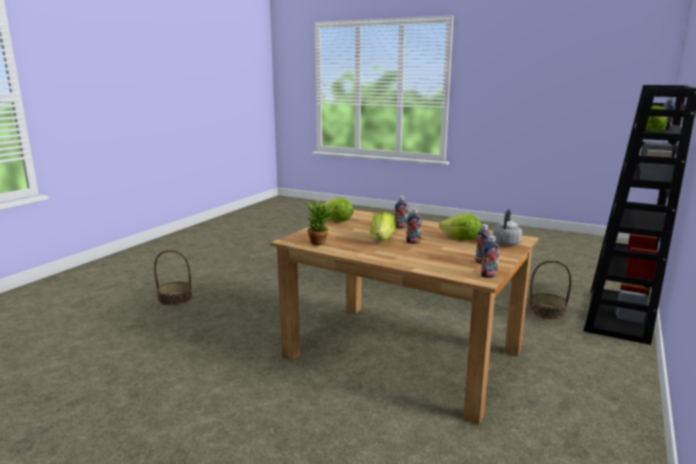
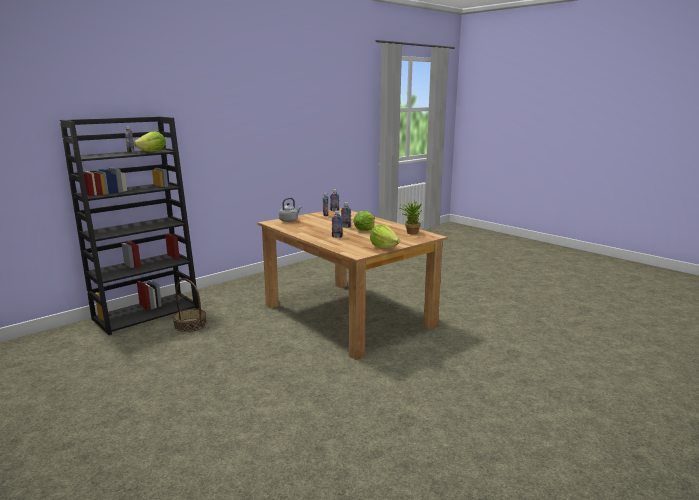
camera: 160 degrees left, 0 degrees up
basket [154,250,192,305] -> none
lettuce [439,214,482,240] -> none

